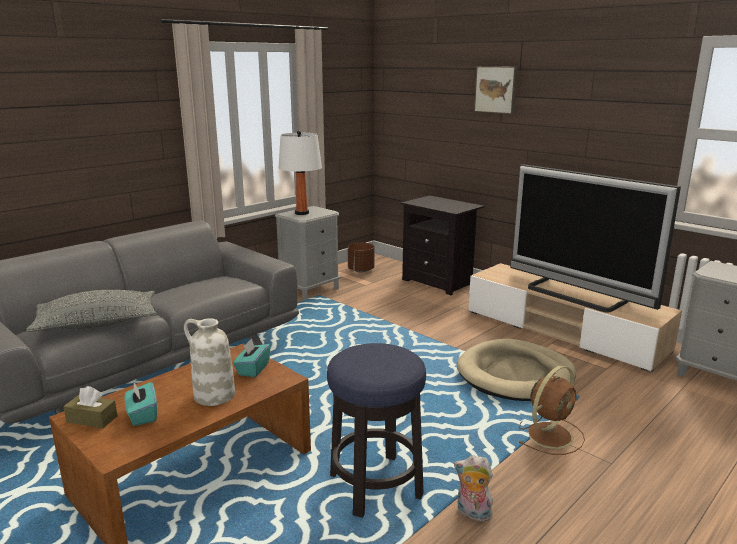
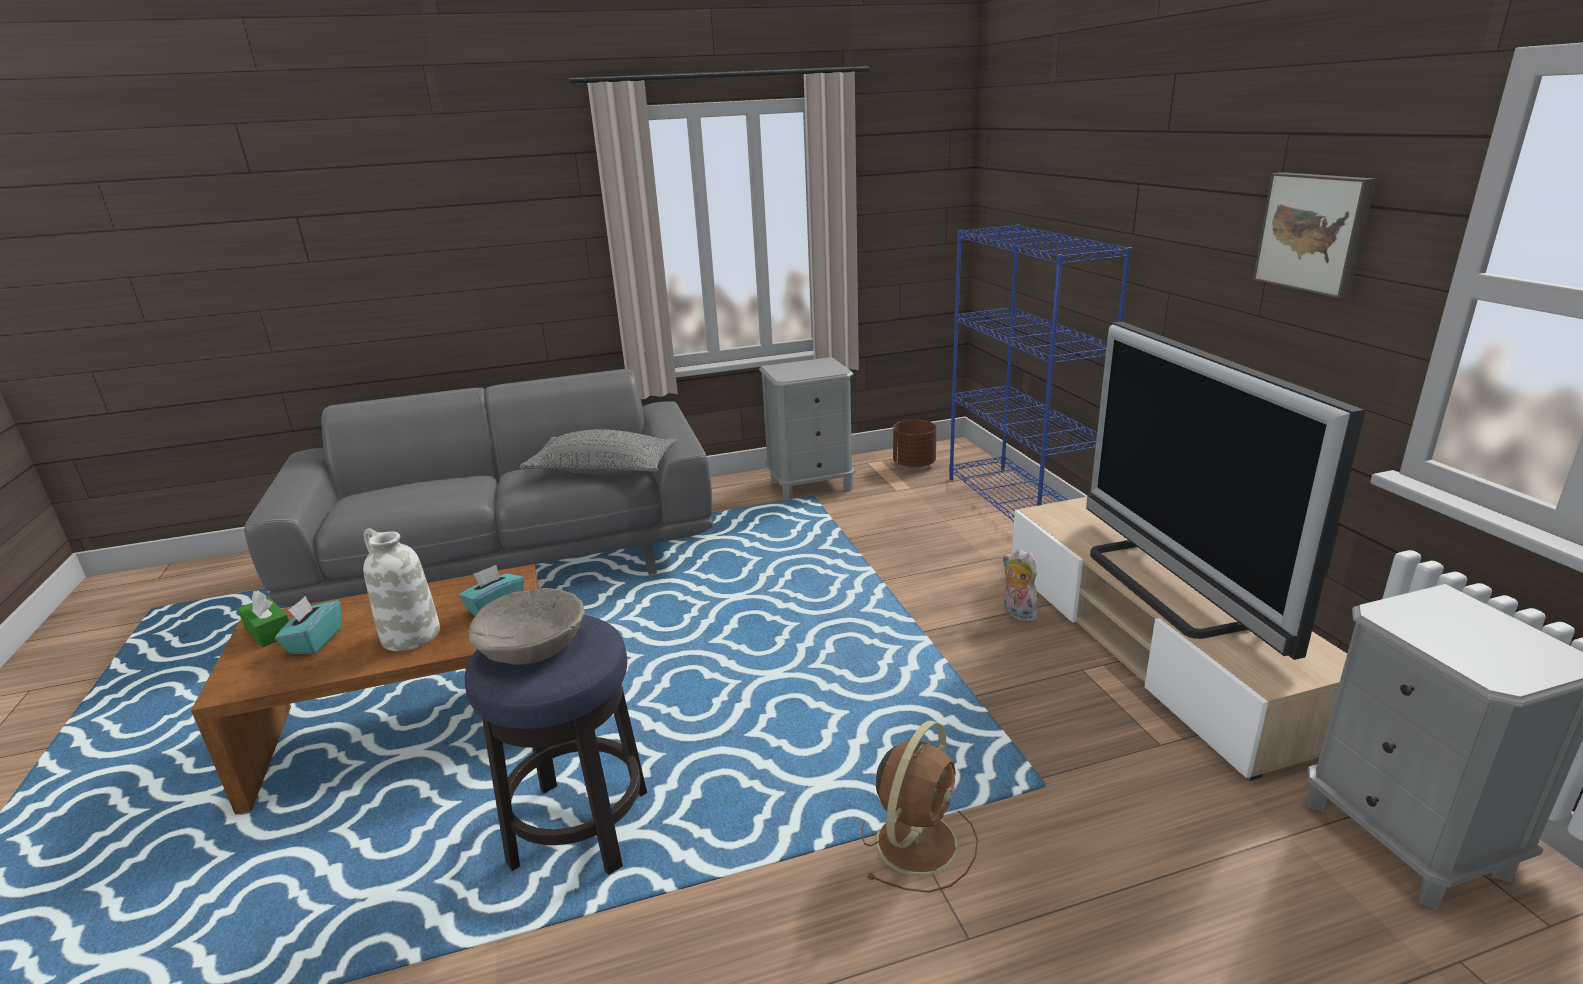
camera: 30 degrees right, 5 degrees up
grey pillow [26,290,157,332] -> grey pillow moved to [519,429,678,474]
brown tissue box [63,386,117,428] -> green tissue box [238,590,289,647]
white table lamp [279,131,322,215] -> none
black nightstand [401,196,485,295] -> blue bookcase [949,224,1132,521]
plush toy [454,455,493,522] -> plush toy moved to [1002,549,1040,622]
beige dog bed [457,339,576,401] -> none
picture [474,66,518,114] -> picture moved to [1253,172,1376,298]
brown fan [519,365,585,455] -> brown fan turned 45 degrees counterclockwise [861,721,978,893]
none -> beige bowl [468,588,585,665]

